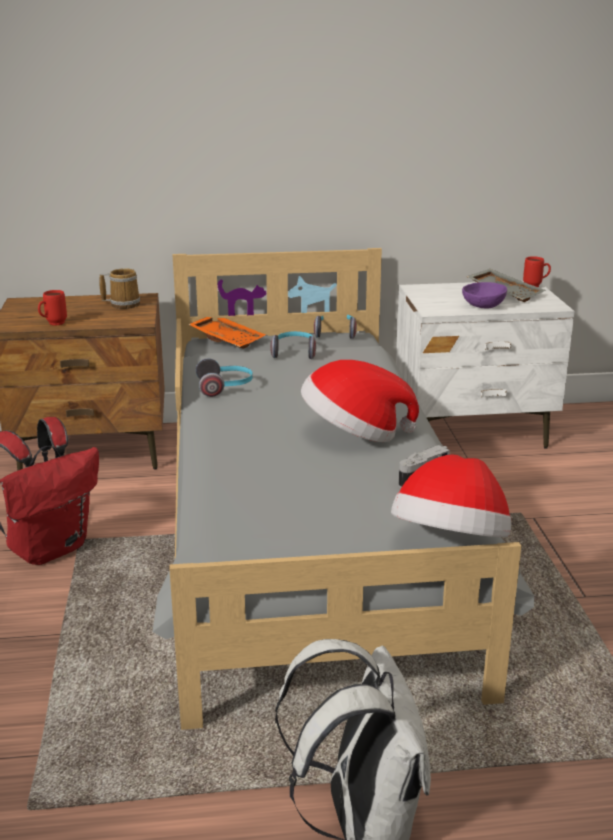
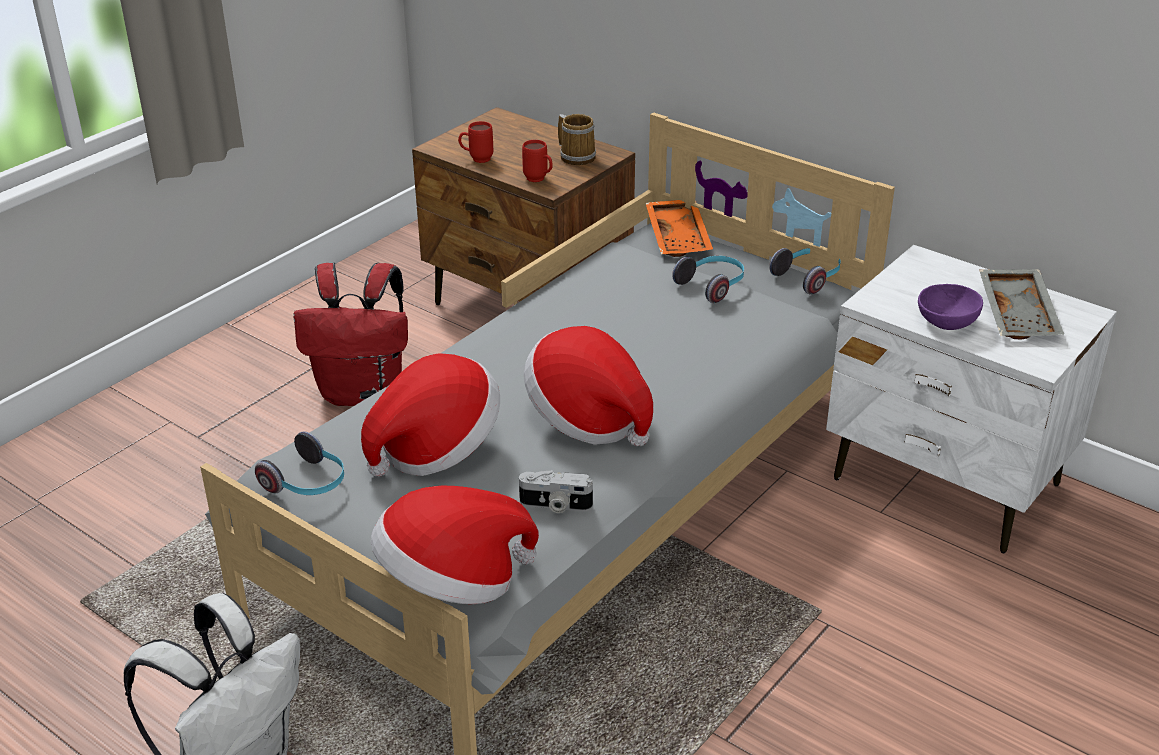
camera: 45 degrees right, 10 degrees up
headphones [196,358,253,397] -> headphones moved to [255,432,344,495]
red mug [523,256,551,287] -> red mug moved to [522,140,553,182]
none -> hat [361,353,500,477]

